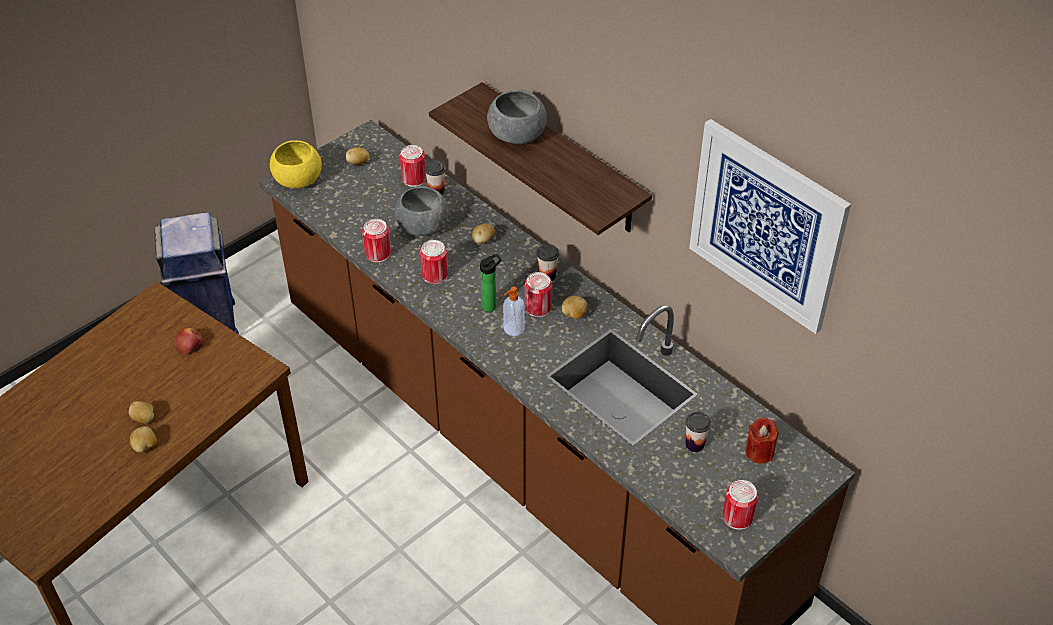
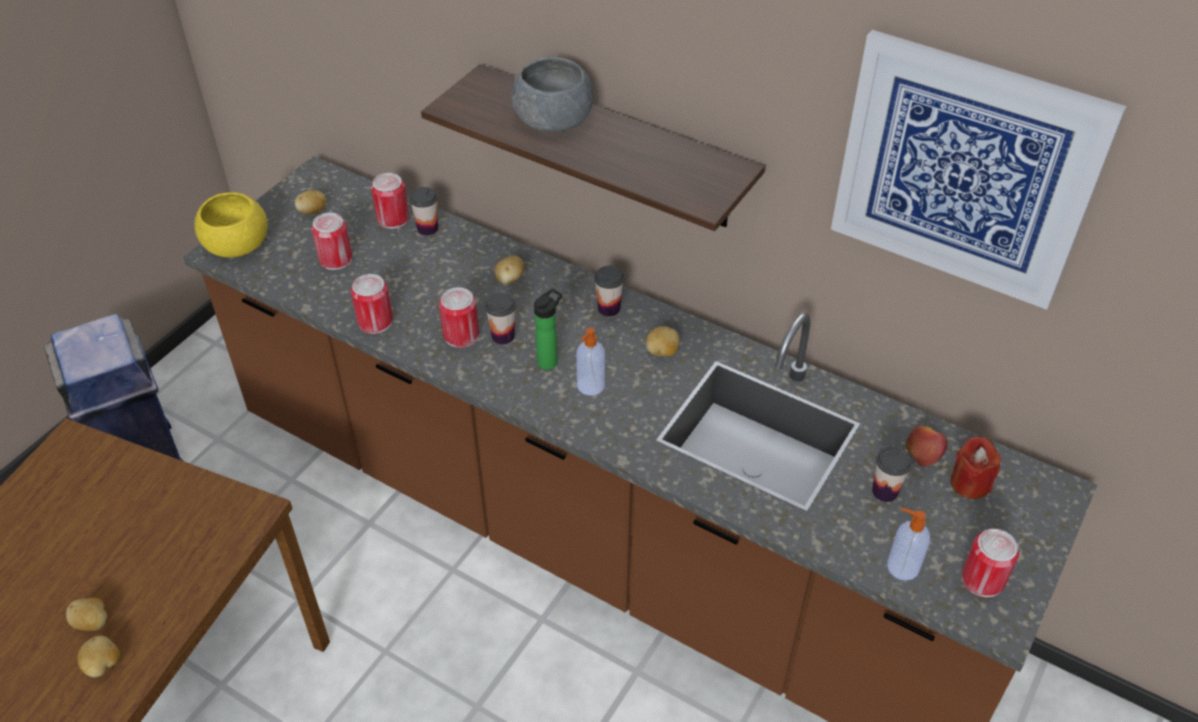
camera: 15 degrees left, 0 degrees up
apple [174,328,203,354] -> apple moved to [906,426,948,467]
grey bowl [395,186,449,236] -> none
can [525,272,552,317] -> can moved to [311,213,352,270]
none -> cup [485,293,516,344]
none -> soap dispenser [887,508,930,581]

